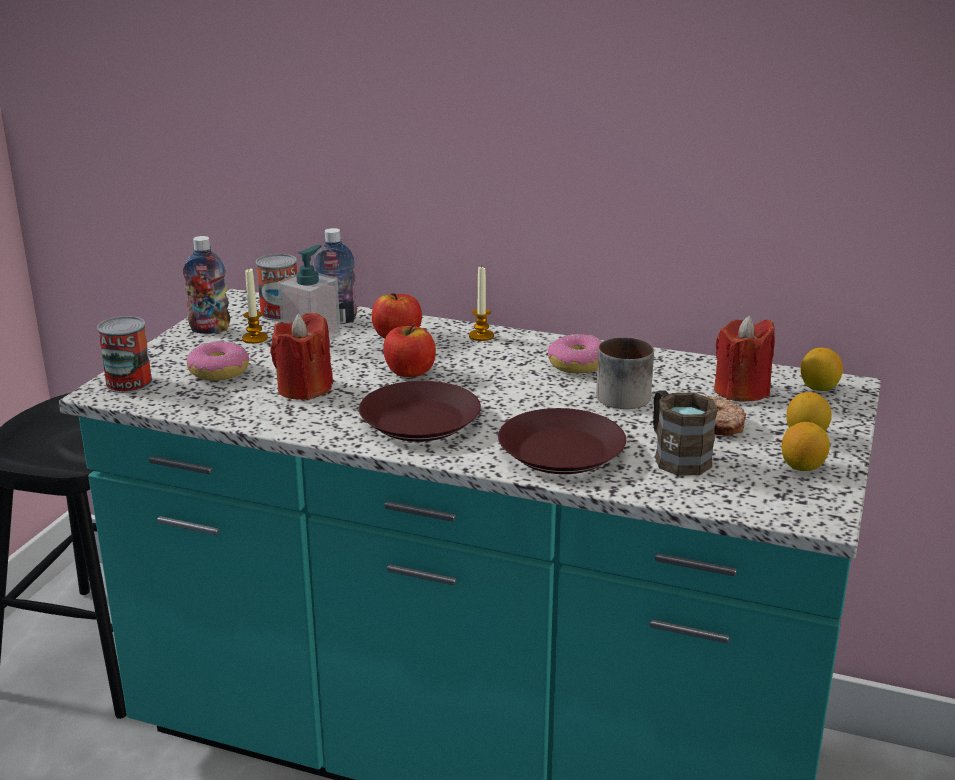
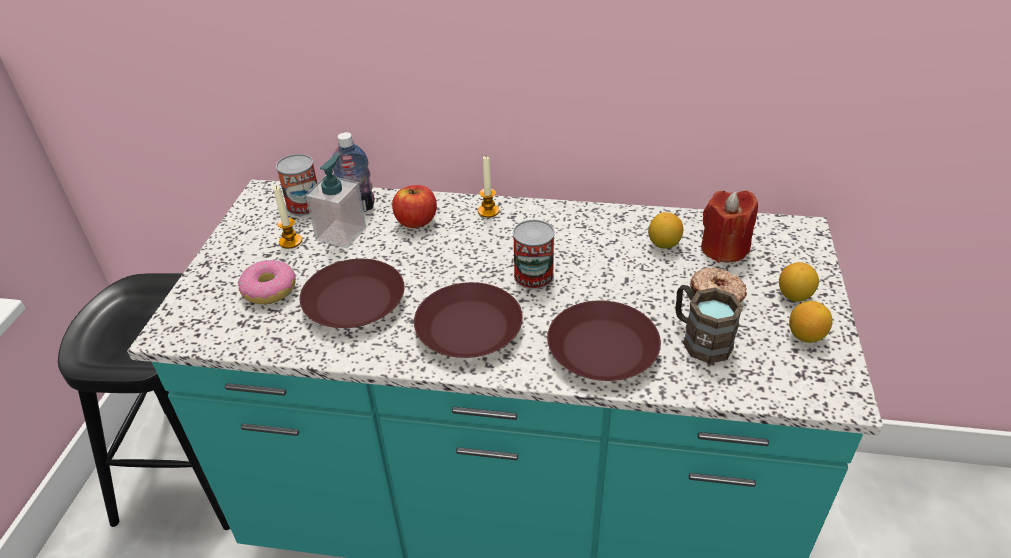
camera: 10 degrees left, 15 degrees up
can [97,316,153,393] -> can moved to [513,220,555,289]
bottle [183,236,230,334] -> none
red candle [270,313,333,400] -> brown plate [300,259,404,328]
apple [383,323,436,377] -> none
donut [548,333,602,373] -> none
mug [596,337,654,409] -> none
lemon [800,347,843,391] -> lemon moved to [649,212,683,249]

